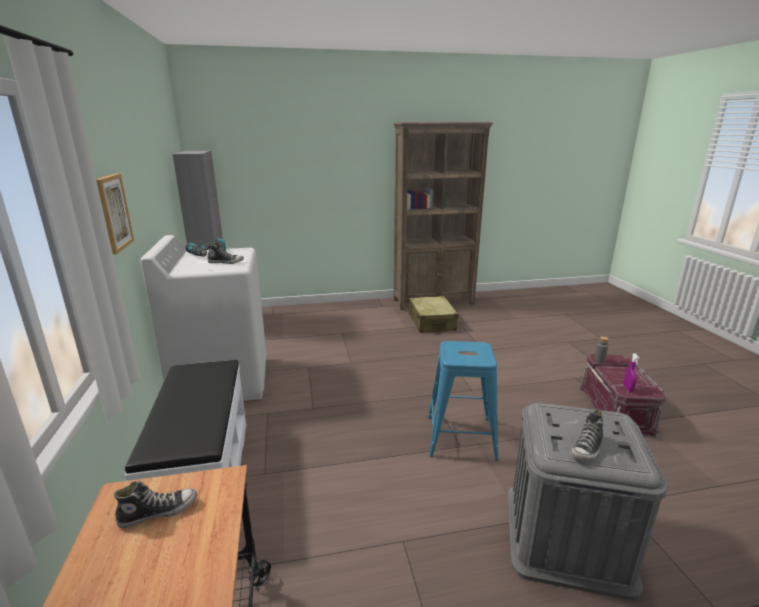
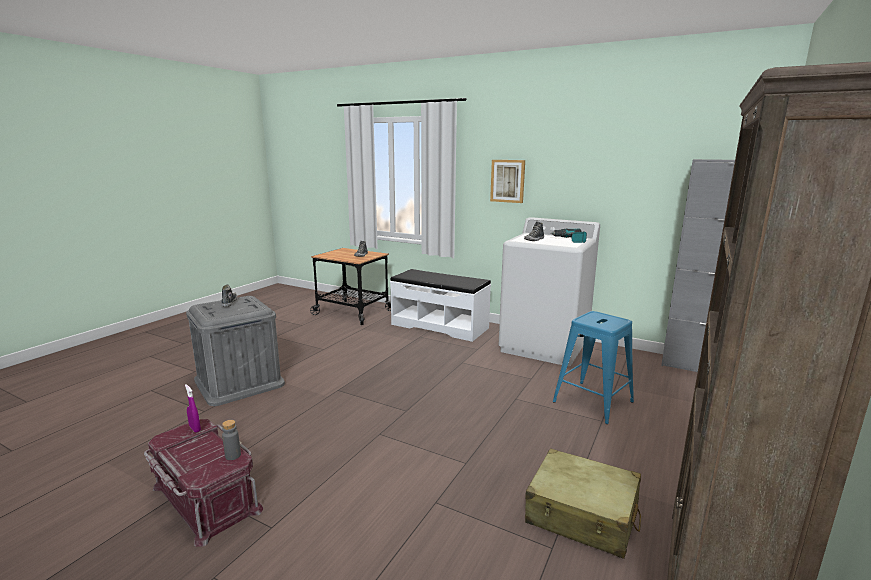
camera: 130 degrees right, 5 degrees down
blue stool [428,341,499,461] -> blue stool moved to [553,311,634,424]

